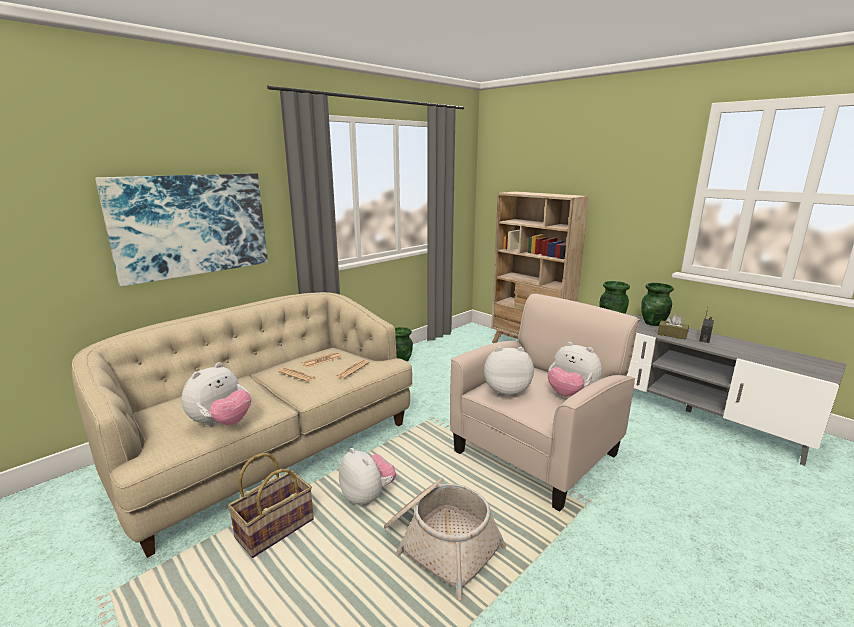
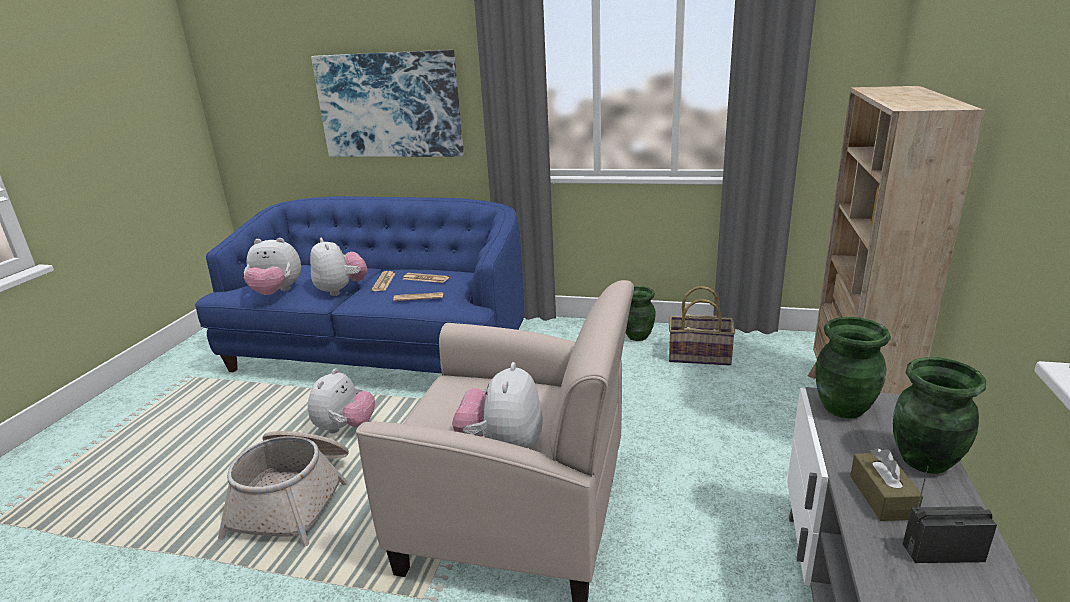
camera: 60 degrees right, 5 degrees up
beige sofa [72,292,413,558] -> blue sofa [195,196,524,373]
basket [228,453,314,558] -> basket moved to [669,286,735,365]
plush toy [484,347,534,396] -> plush toy moved to [310,238,368,296]

